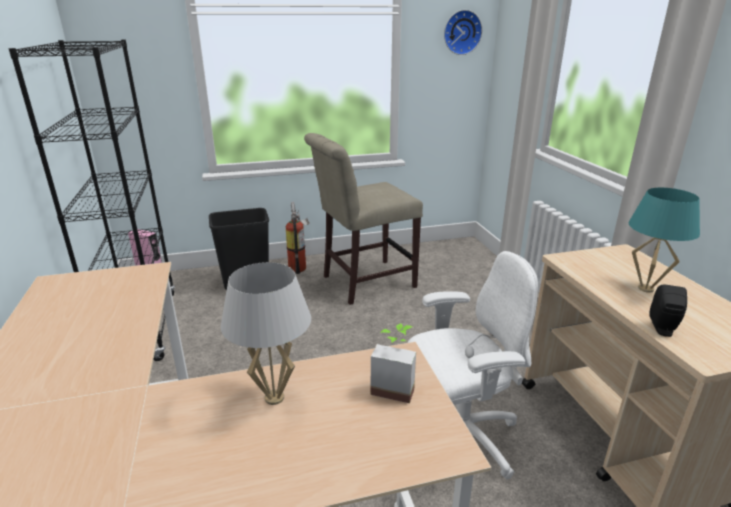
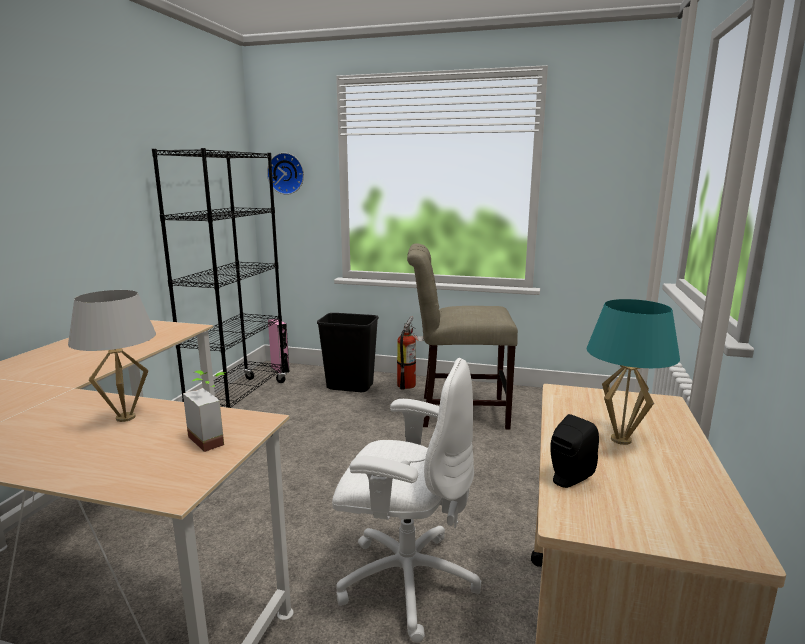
camera: 30 degrees right, 10 degrees down
wall clock [444,10,482,55] -> wall clock moved to [267,153,304,195]

